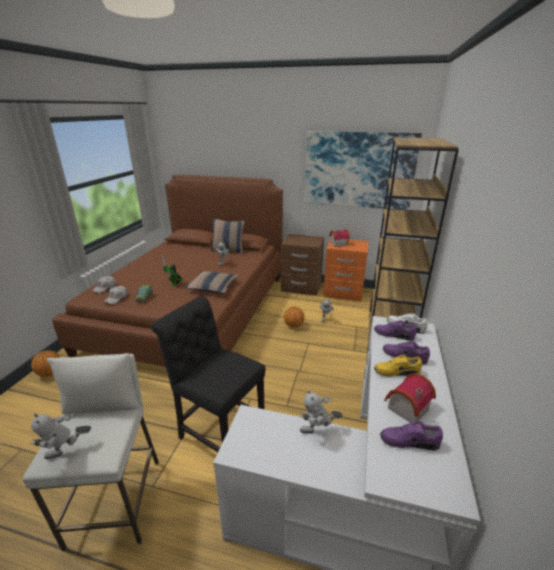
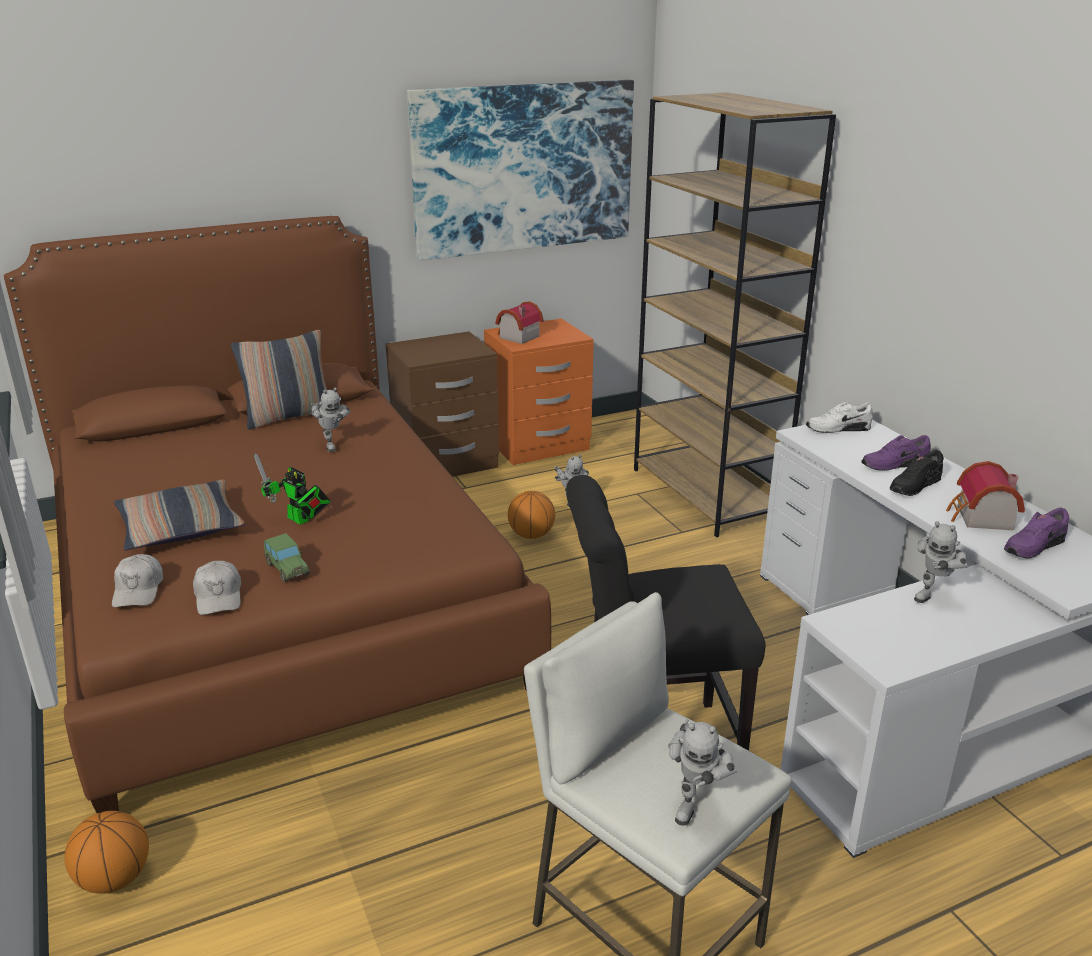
camera: 40 degrees left, 0 degrees up
pillow [185,271,239,293] -> pillow moved to [114,479,245,551]
purple shoe [374,320,417,341] -> none
yellow shoe [374,354,422,377] -> black shoe [890,450,944,496]

